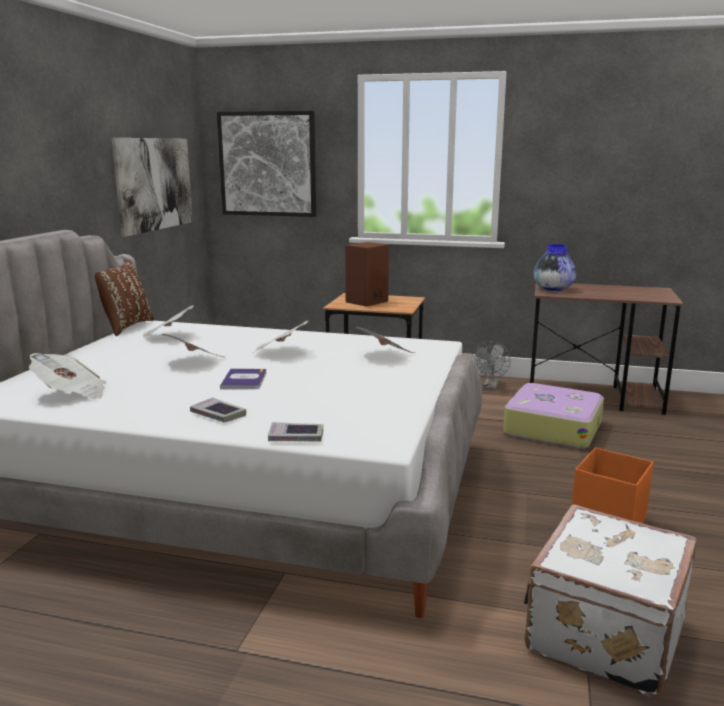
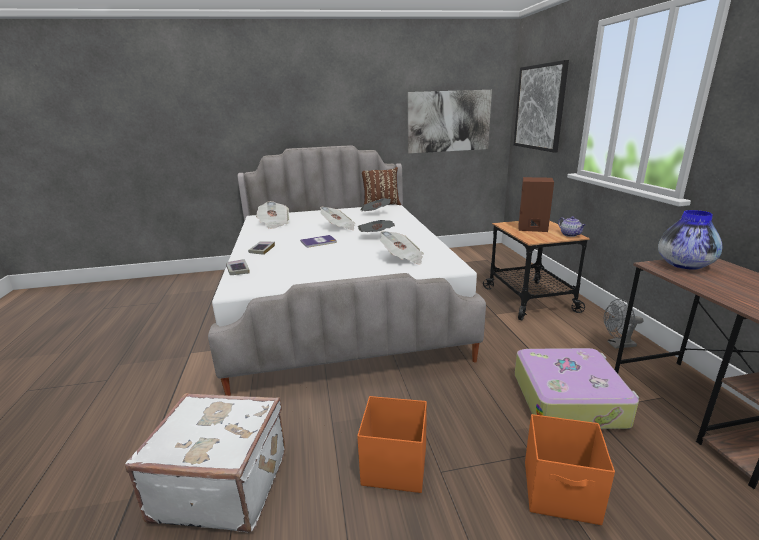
camera: 65 degrees right, 5 degrees up
none -> orange storage box [525,414,615,525]
none -> teapot [558,216,586,237]

